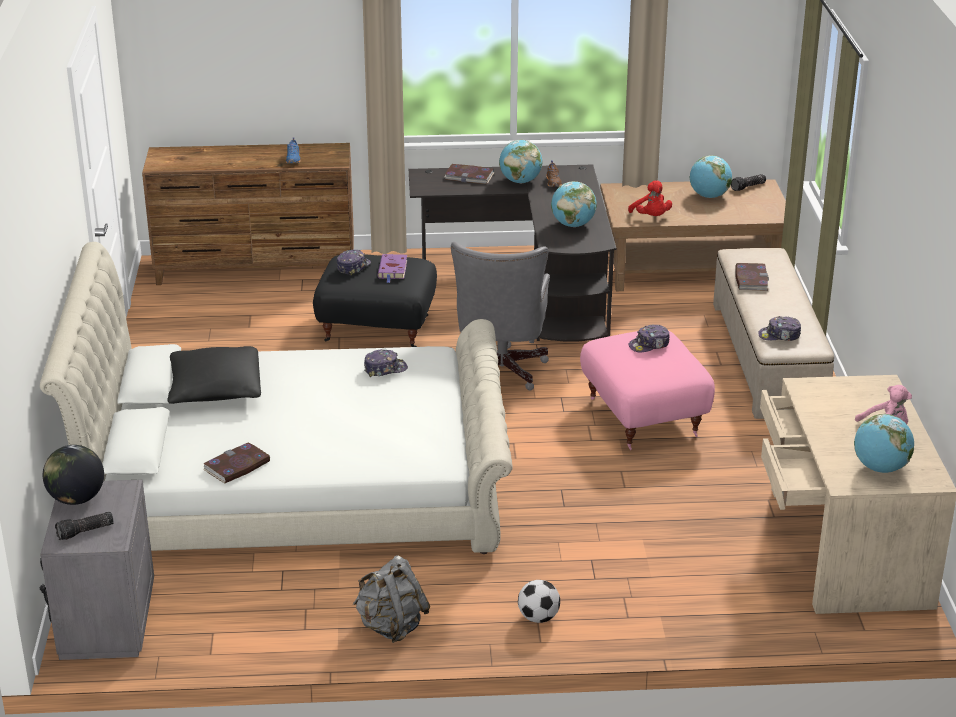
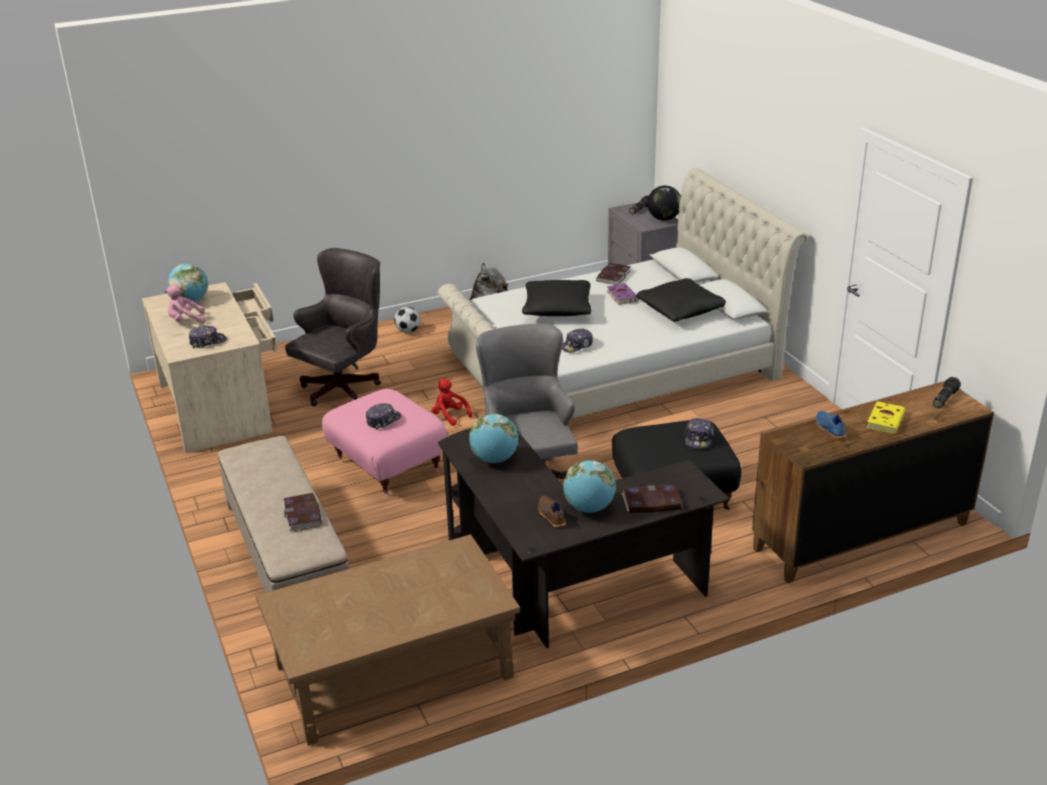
camera: 160 degrees right, 0 degrees up
purple book [378,254,407,283] -> purple book moved to [607,283,639,305]
red plush toy [628,180,672,216] -> red plush toy moved to [432,379,472,426]
globe [690,155,732,198] -> none
flashlight [731,174,766,191] -> flashlight moved to [933,377,961,408]
cap [758,316,801,341] -> cap moved to [189,326,226,348]
none -> grey office chair [285,248,381,406]
none -> black pillow [522,280,592,316]
none -> yellow book [867,401,905,434]

